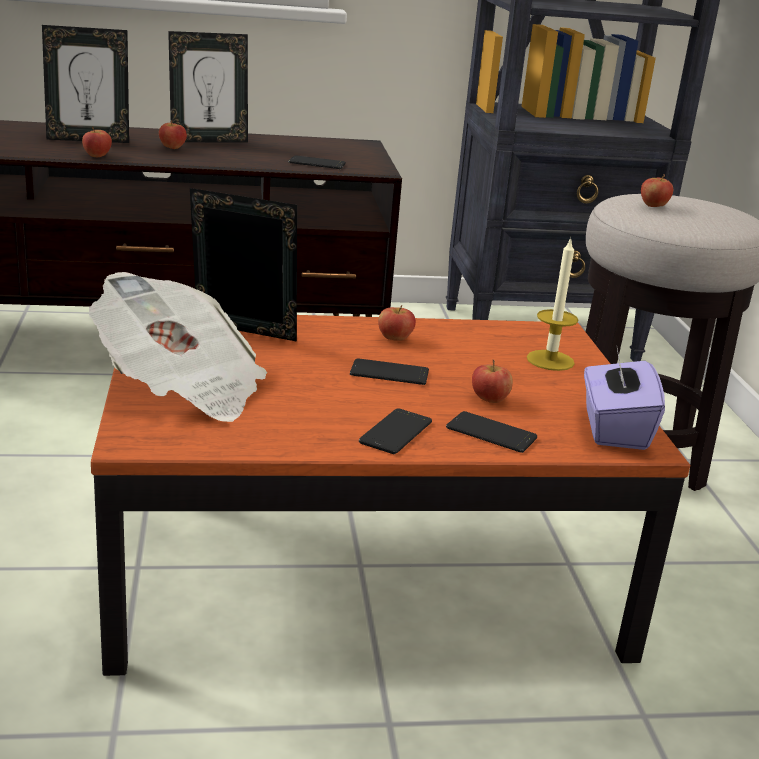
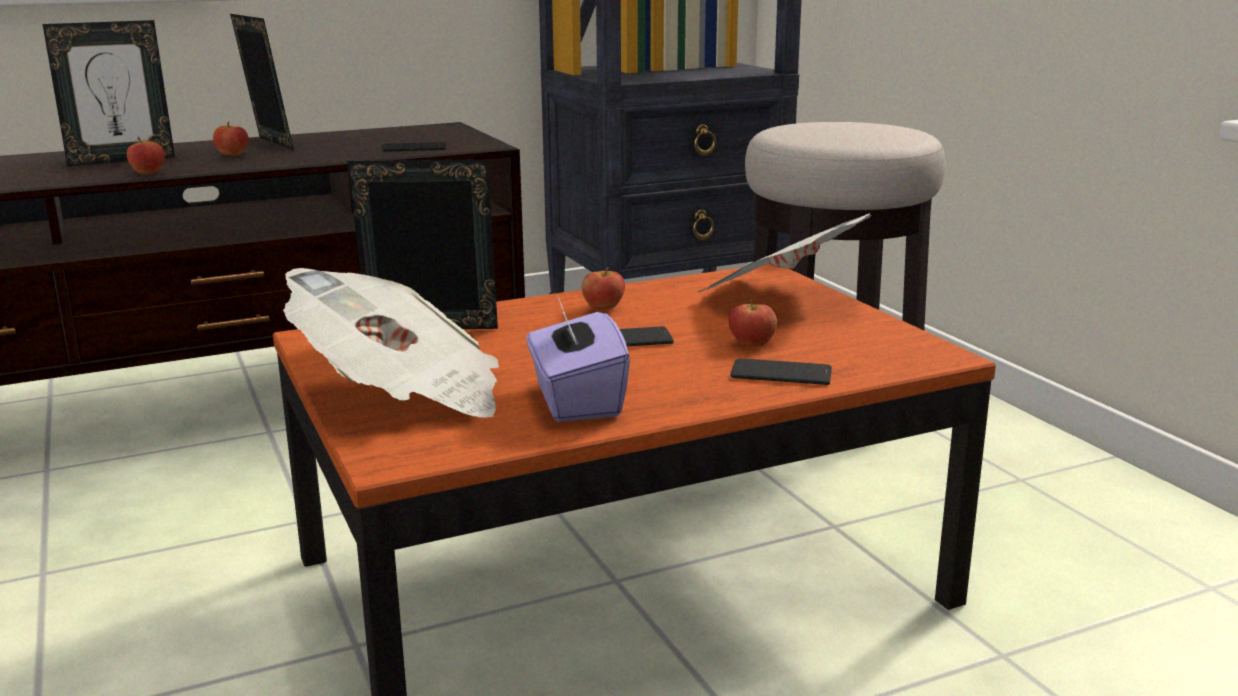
camera: 15 degrees left, 5 degrees down
picture frame [168,31,248,143] -> picture frame turned 90 degrees counterclockwise [230,14,294,150]
phone [359,408,432,454] -> none
candle [527,237,578,371] -> newspaper [698,213,872,292]
purple tissue box [584,348,665,450] -> purple tissue box moved to [527,297,630,422]
apple [641,174,673,207] -> none

